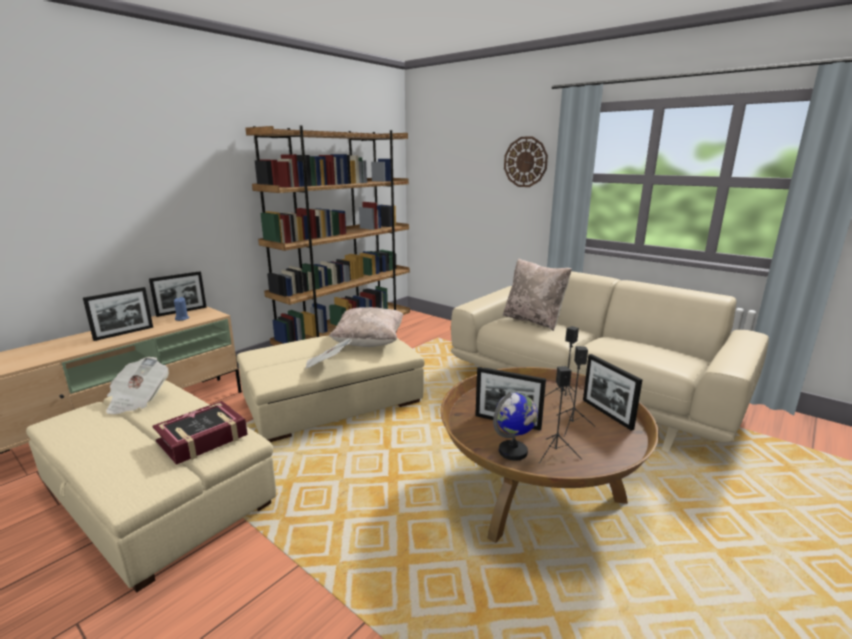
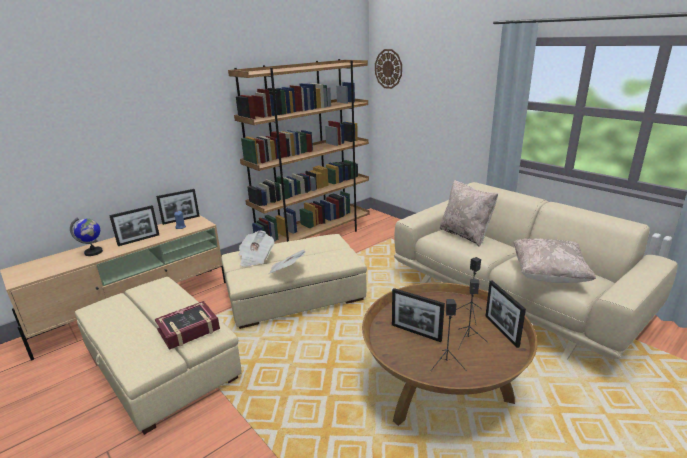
camera: 10 degrees right, 5 degrees up
newspaper [106,357,169,414] -> newspaper moved to [238,231,274,267]
beige pillow [329,307,403,347] -> beige pillow moved to [513,238,596,283]
globe [493,392,538,461] -> globe moved to [70,217,103,256]
wall clock [504,136,548,187] -> wall clock moved to [375,49,402,89]

